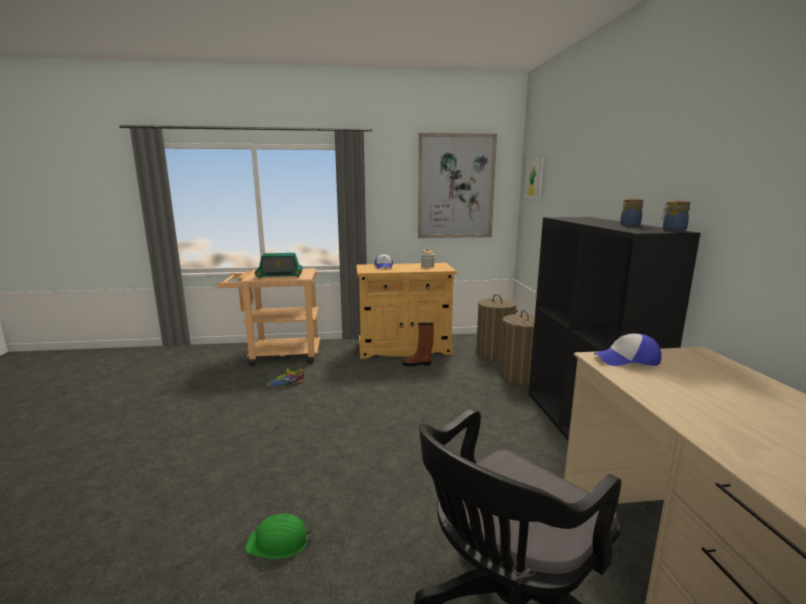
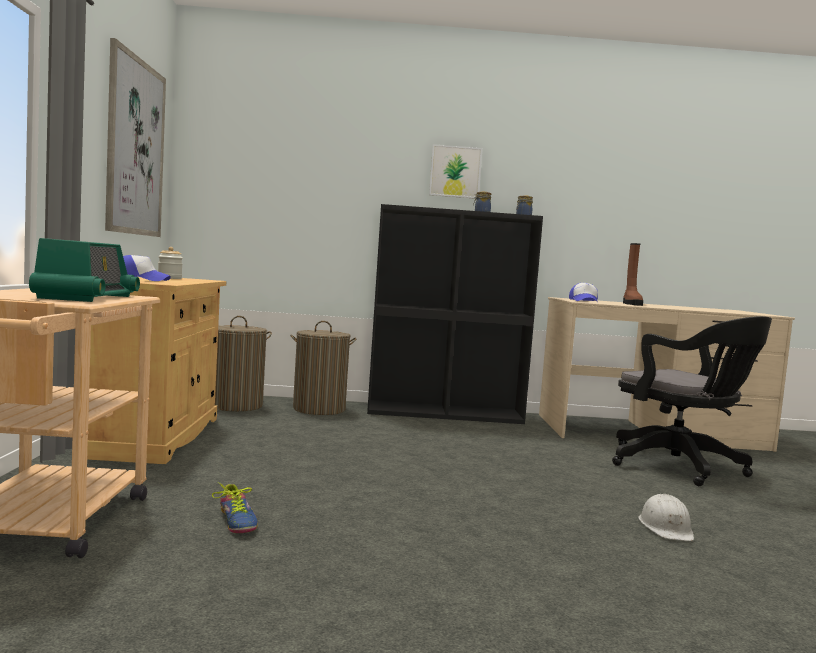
camera: 85 degrees left, 10 degrees down
green hard hat [245,514,313,559] -> white hard hat [639,494,694,541]
brown boot [403,323,434,366] -> brown boot moved to [623,243,643,306]
picture [524,158,544,198] -> picture moved to [429,144,483,199]

